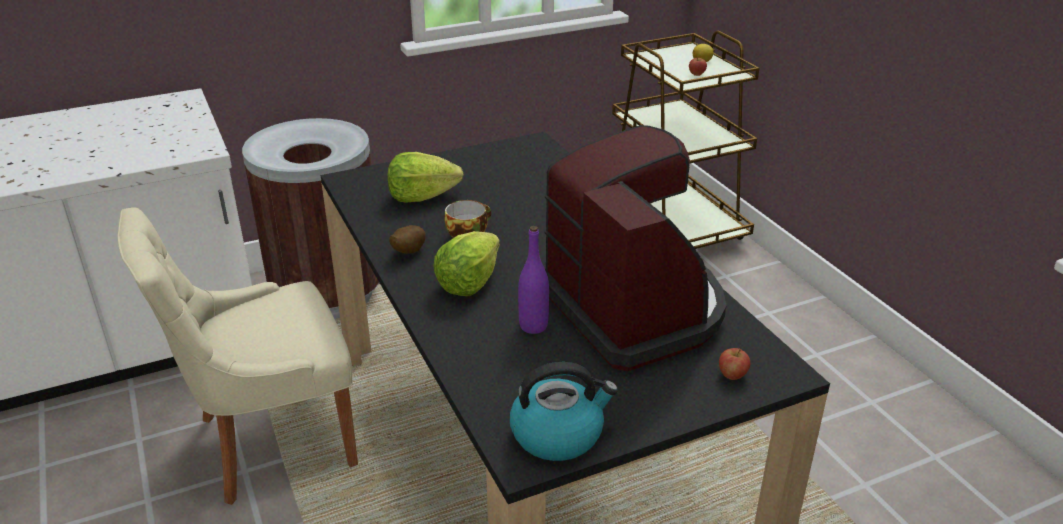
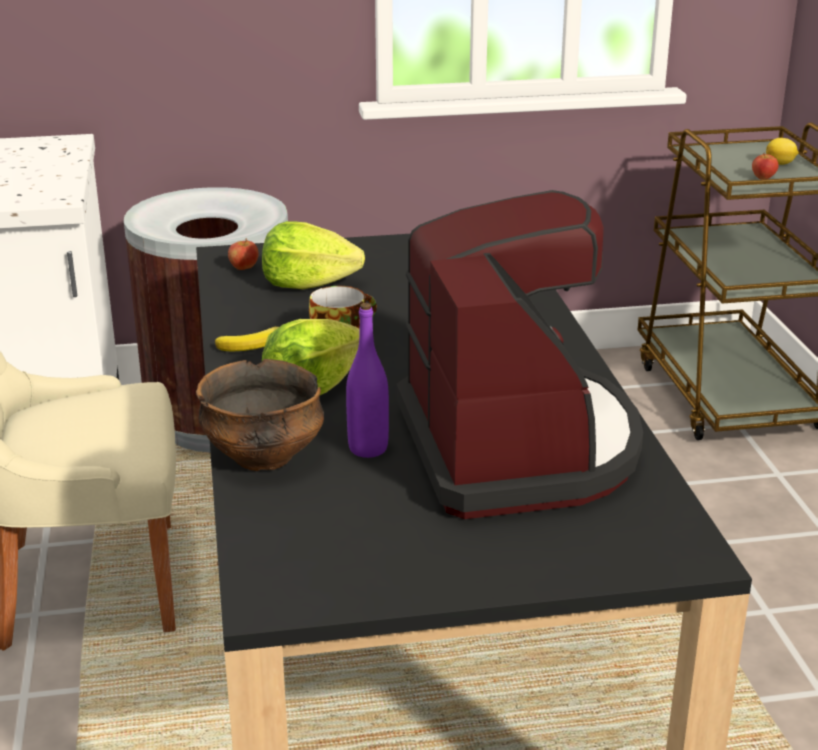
camera: 15 degrees right, 5 degrees down
potato [389,225,426,254] -> banana [215,327,279,352]
kettle [510,362,618,461] -> none
apple [719,348,750,380] -> apple moved to [228,238,259,270]
none -> bowl [196,359,324,471]

